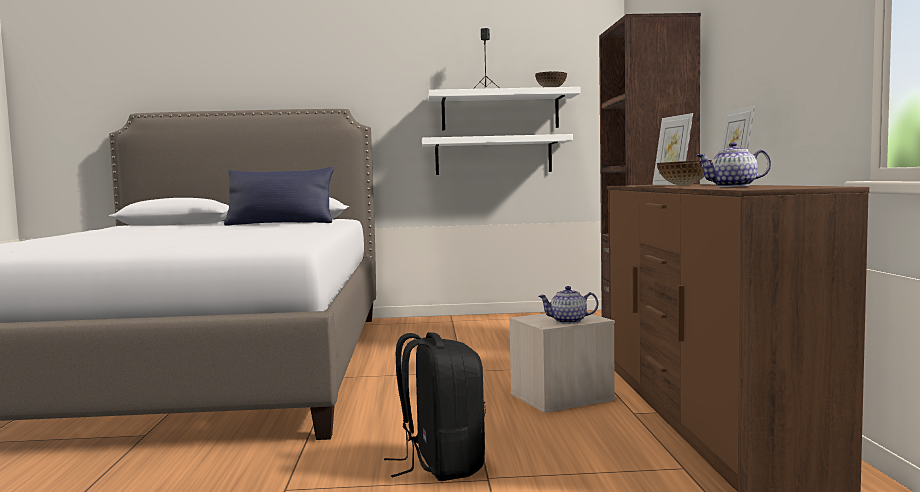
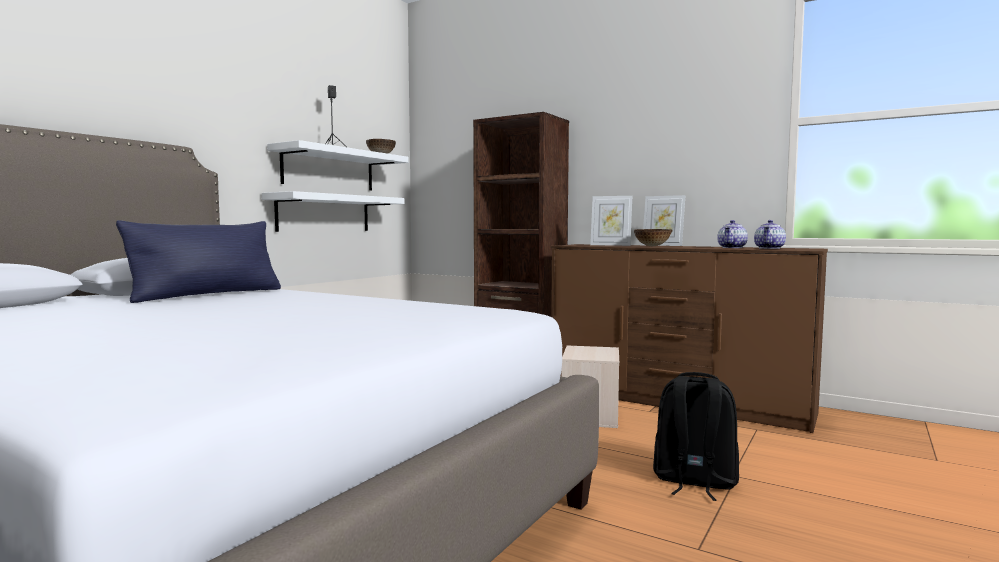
camera: 55 degrees left, 0 degrees up
teapot [539,286,598,324] -> teapot moved to [754,220,786,249]

